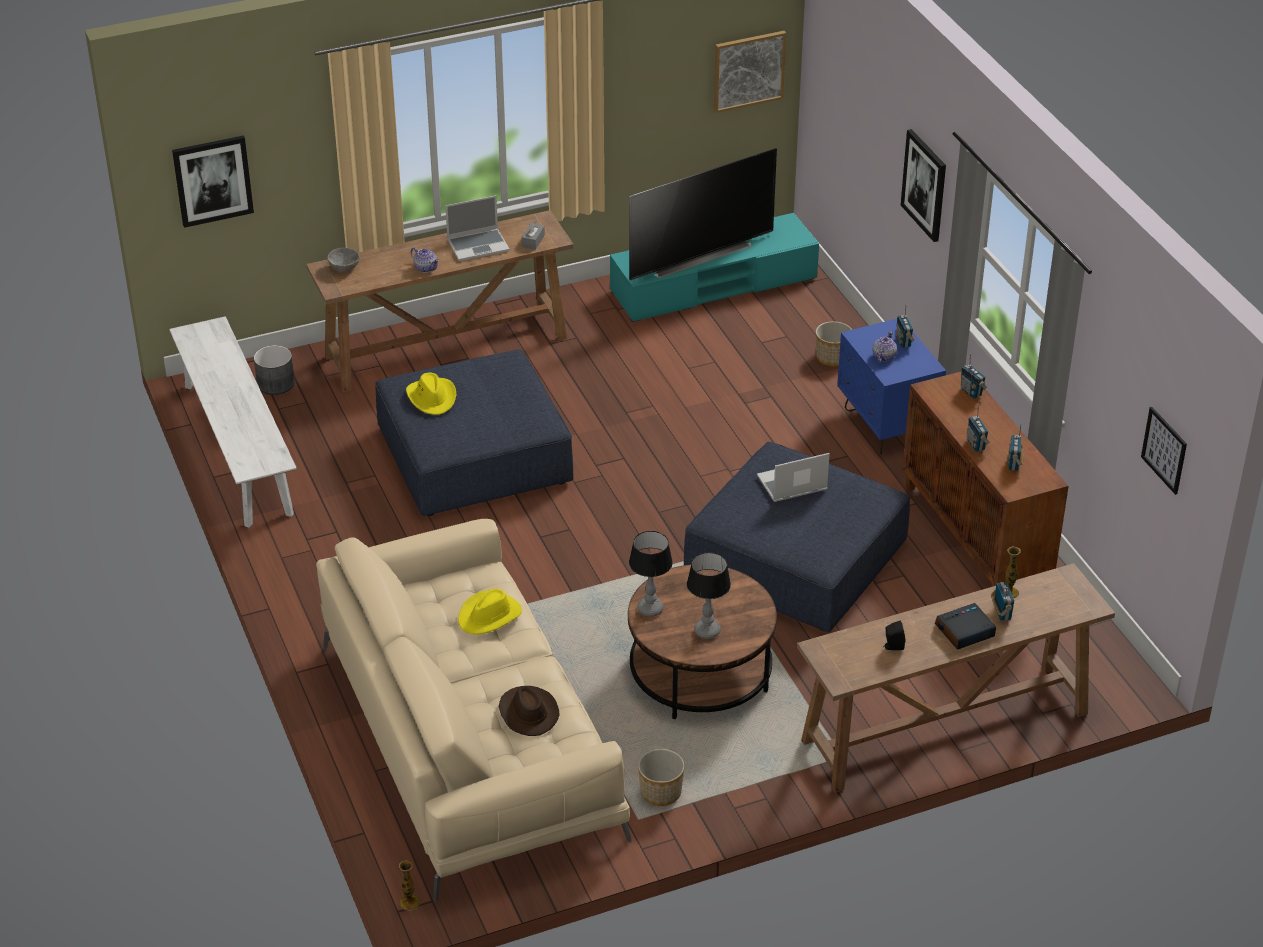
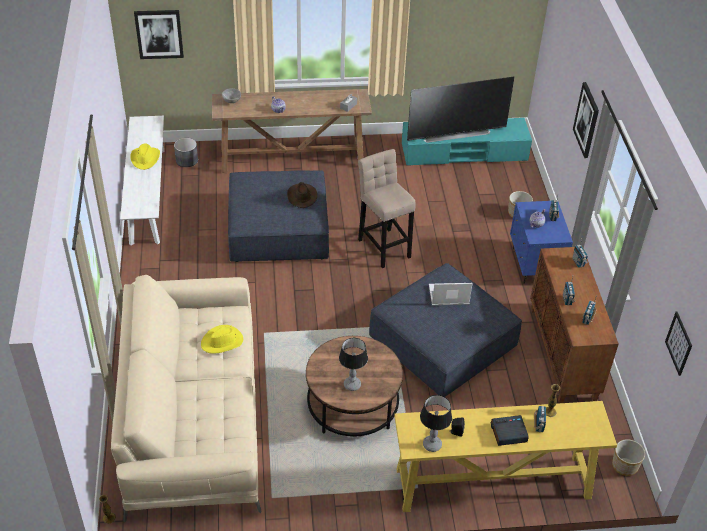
camera: 15 degrees right, 5 degrees up
yellow hat [406,372,457,415] -> yellow hat moved to [130,144,160,170]
laptop [445,196,510,261] -> none
brown hat [499,686,560,736] -> brown hat moved to [287,182,317,208]
table lamp [629,531,673,617] -> table lamp moved to [420,395,452,452]
planter [638,749,685,806] -> planter moved to [612,439,645,476]
picture [714,31,786,113] -> none
brown console table [797,563,1115,793] -> yellow console table [394,401,617,512]
none -> beige stool [358,149,416,268]

